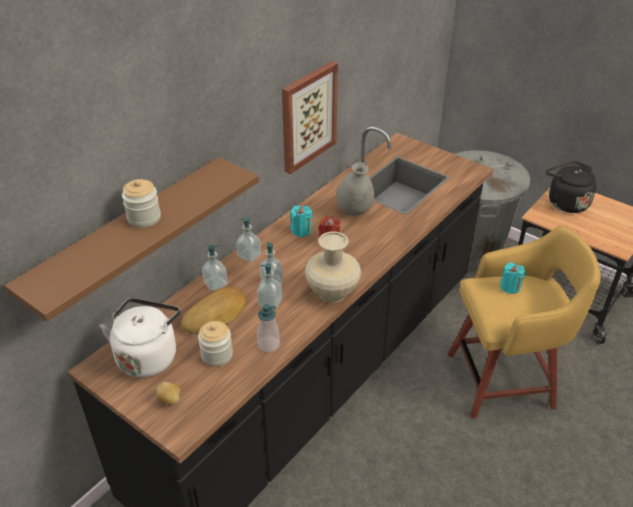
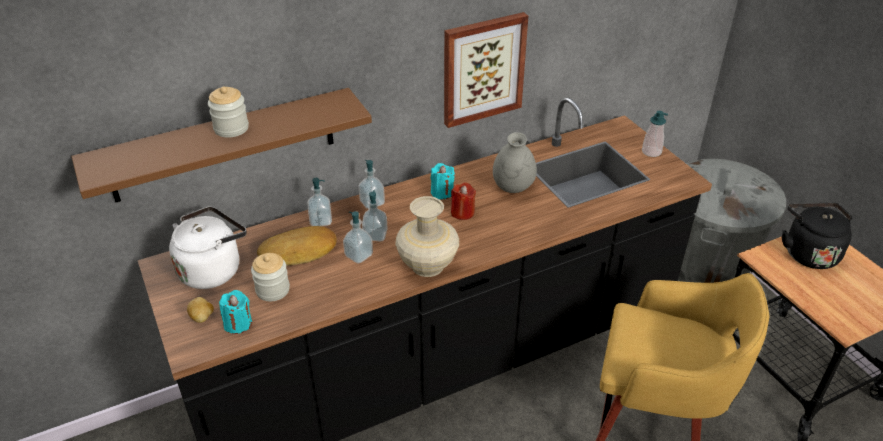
camera: 25 degrees right, 0 degrees up
soap dispenser [257,304,280,352] -> soap dispenser moved to [642,111,668,157]
turquoise candle [500,263,526,294] -> turquoise candle moved to [219,290,252,334]

